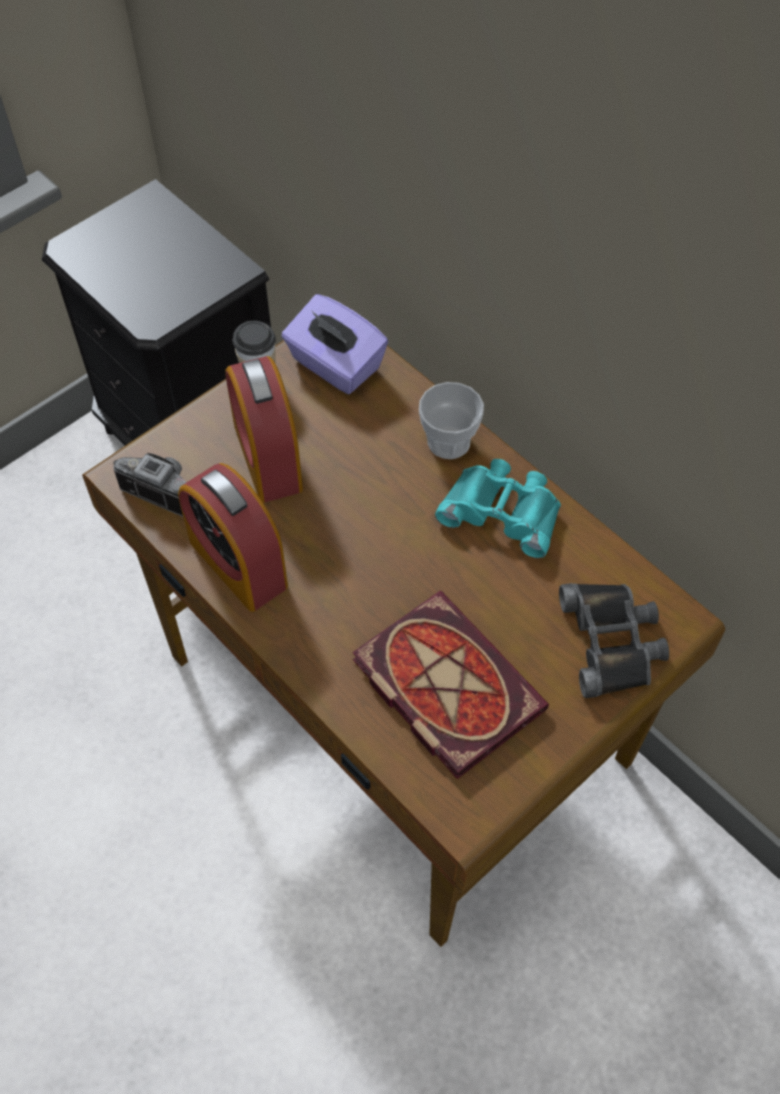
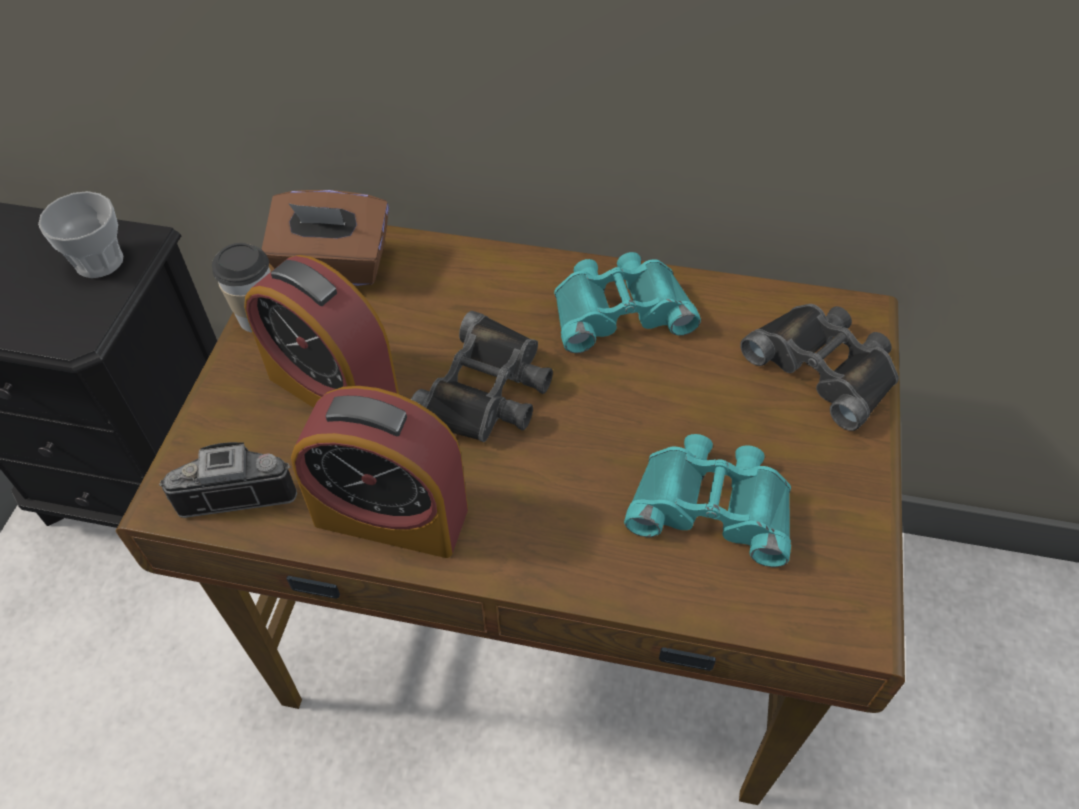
camera: 35 degrees left, 5 degrees down
purple tissue box [281,294,388,394] -> brown tissue box [261,190,389,286]
book [352,591,549,779] -> turquoise binoculars [624,434,791,567]
cup [419,382,484,459] -> cup moved to [38,191,123,278]
none -> black binoculars [411,311,553,442]

